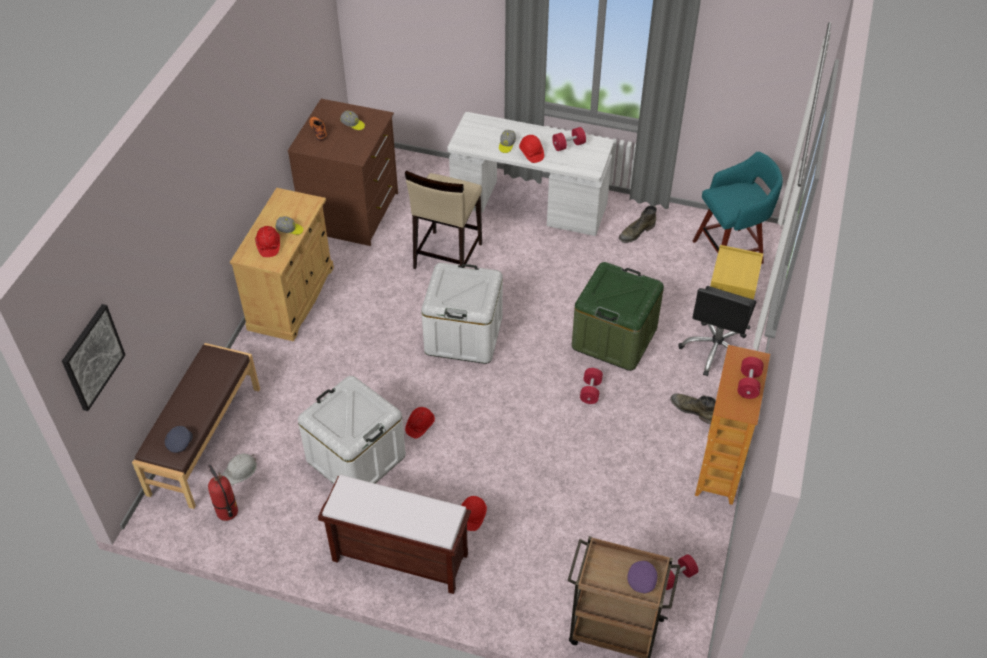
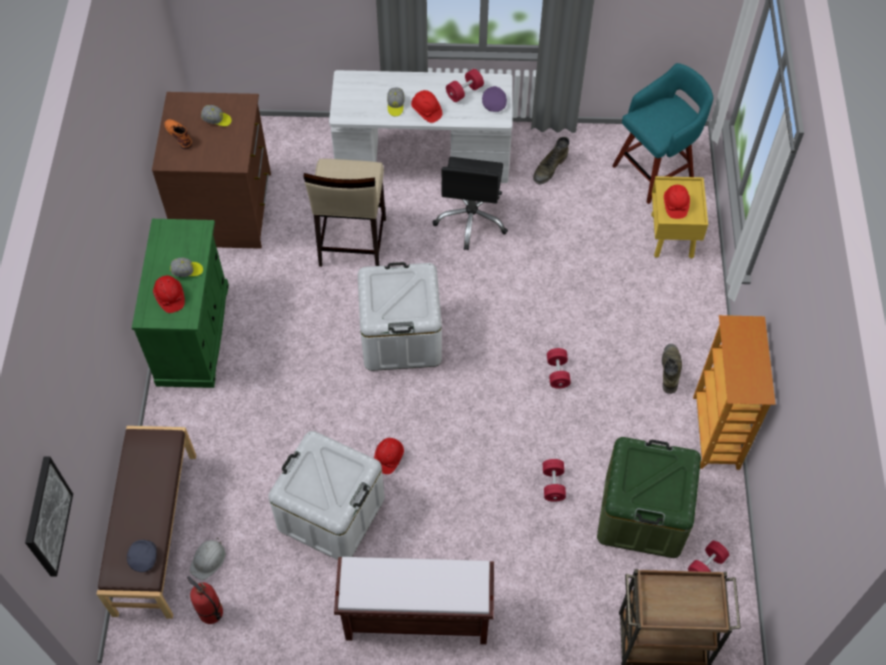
camera: 15 degrees left, 10 degrees up
beige cabinet [230,188,334,341] -> green cabinet [132,219,229,388]
red hard hat [461,496,487,531] -> red hard hat moved to [664,185,690,219]
green storage box [572,262,664,371] -> green storage box moved to [597,437,701,558]
purple cap [627,561,657,593] -> purple cap moved to [482,86,507,112]
green boot [670,394,716,424] -> green boot turned 75 degrees clockwise [662,344,682,394]
black office chair [678,286,756,376] -> black office chair moved to [432,157,508,250]
red dumbbell [738,357,764,399] -> red dumbbell moved to [543,459,566,502]

